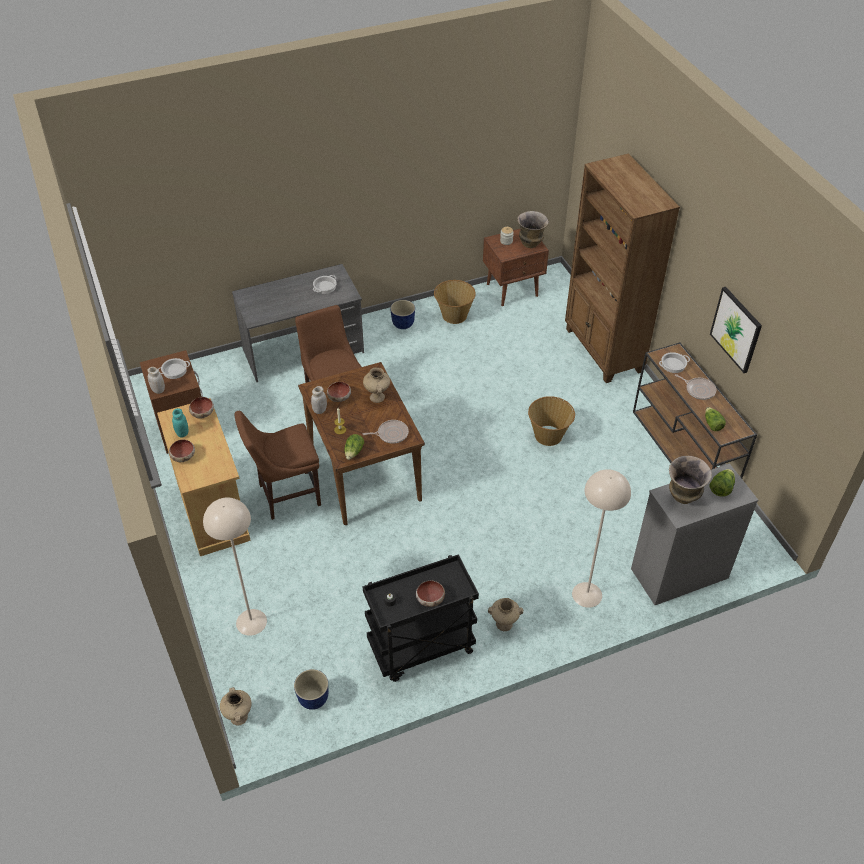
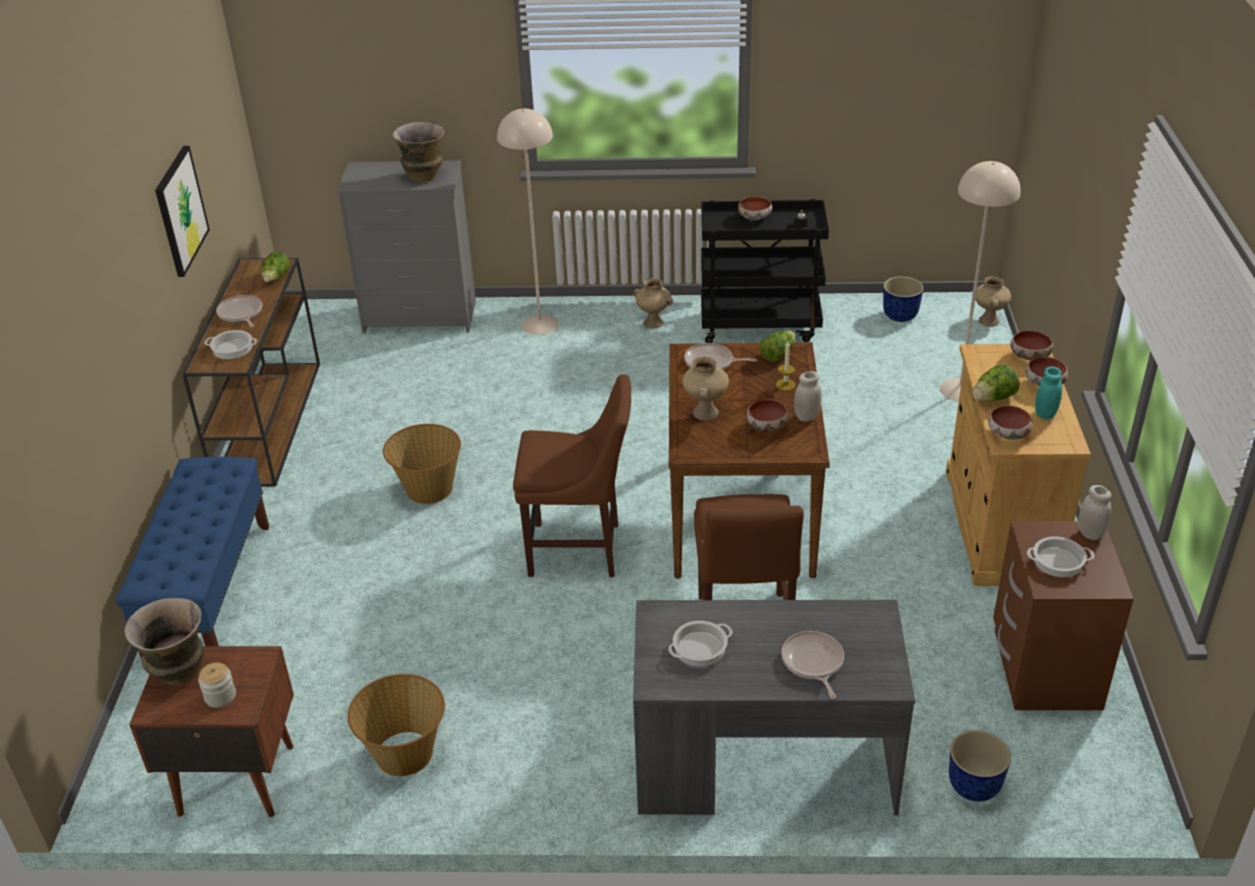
camera: 155 degrees left, 10 degrees down
brown chair [234,411,321,520] -> brown chair moved to [513,374,631,577]
planter [390,300,415,329] -> planter moved to [949,730,1011,802]
brown bookcase [565,153,680,383] -> blue bench [116,457,269,659]
lettuce [709,469,735,497] -> lettuce moved to [973,365,1020,401]
none -> frying pan [781,631,844,699]
none -> bowl [1010,331,1053,360]

